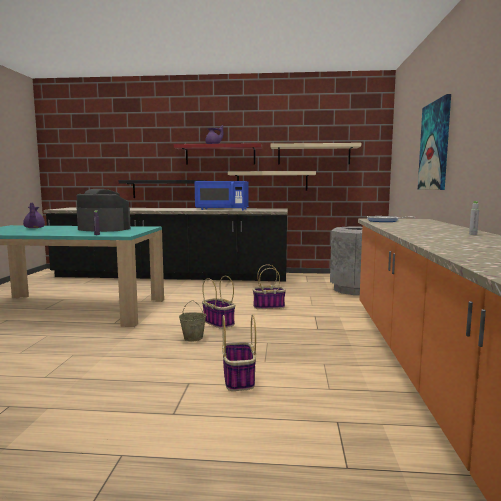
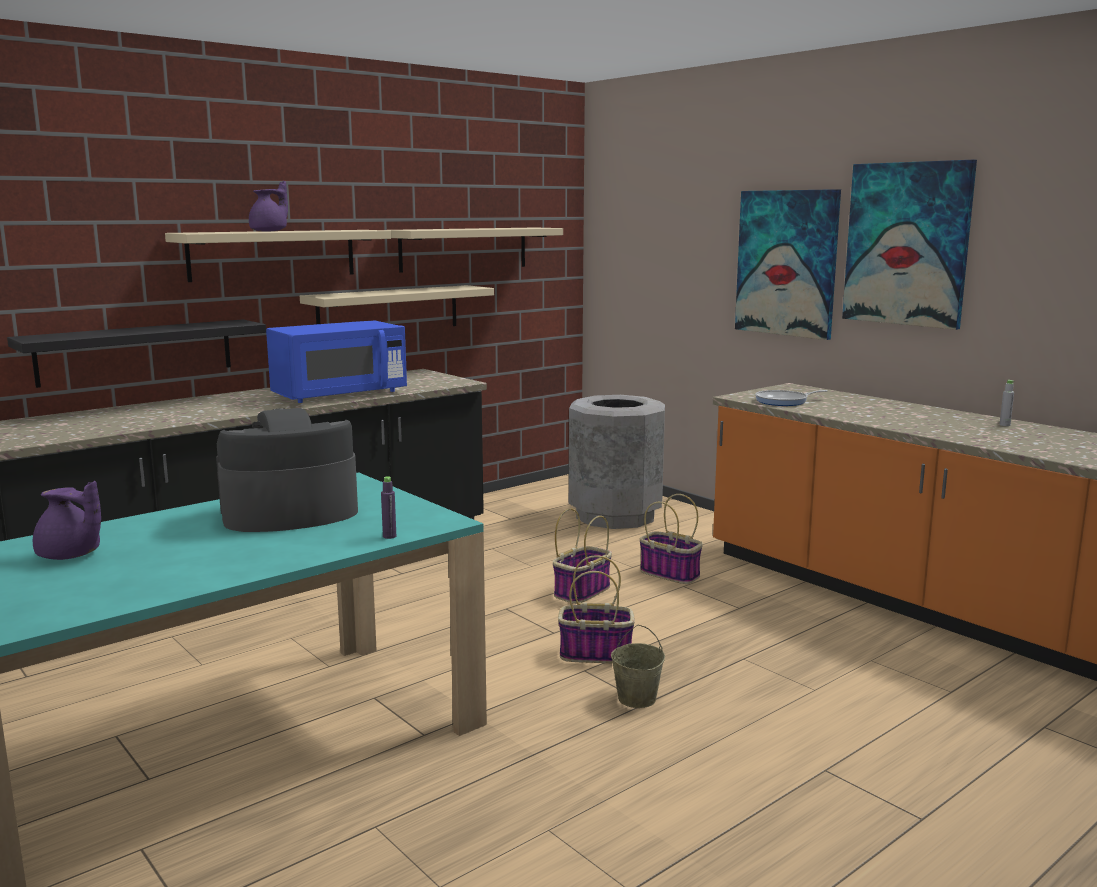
camera: 45 degrees left, 5 degrees up
red shelf [174,143,262,165] -> beige shelf [165,230,391,282]
basket [222,314,256,391] -> basket moved to [640,494,703,584]
none -> picture [842,160,977,330]

